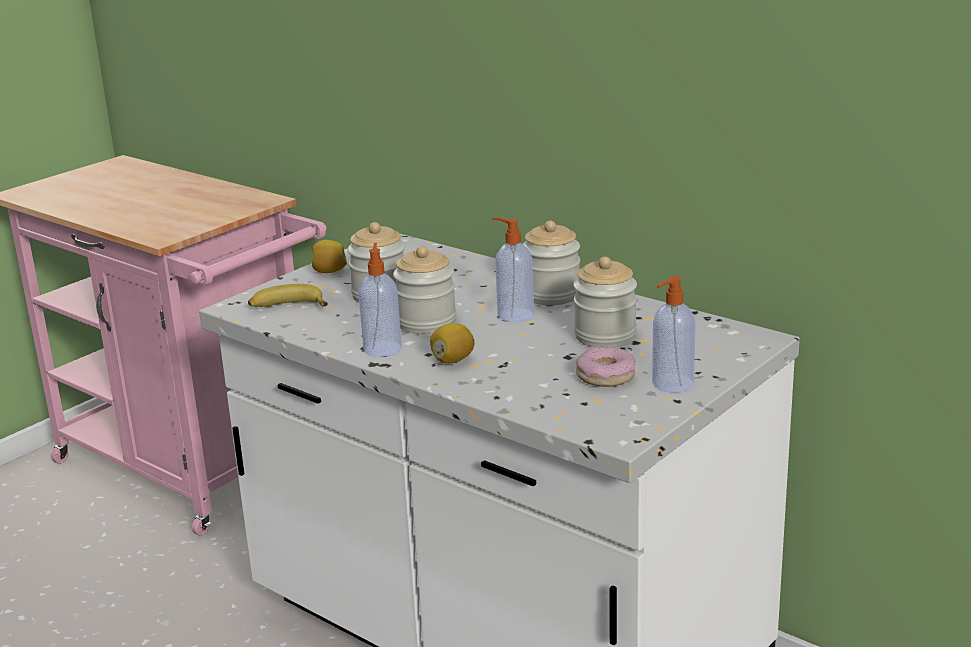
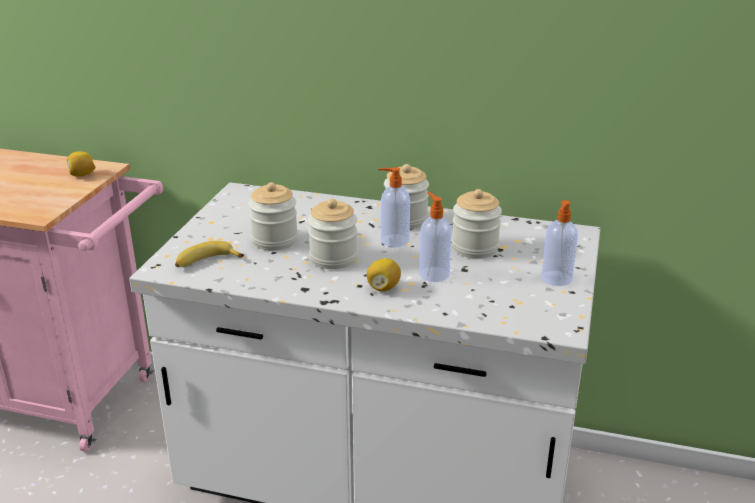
camera: 25 degrees left, 5 degrees up
lemon [312,240,347,273] -> lemon moved to [67,152,96,177]
soap dispenser [358,243,402,357] -> soap dispenser moved to [419,192,452,282]
donut [576,346,636,387] -> none

